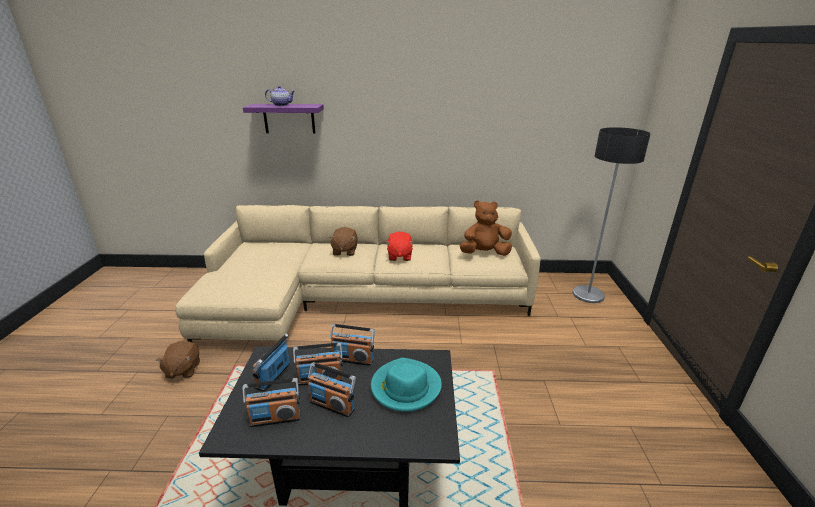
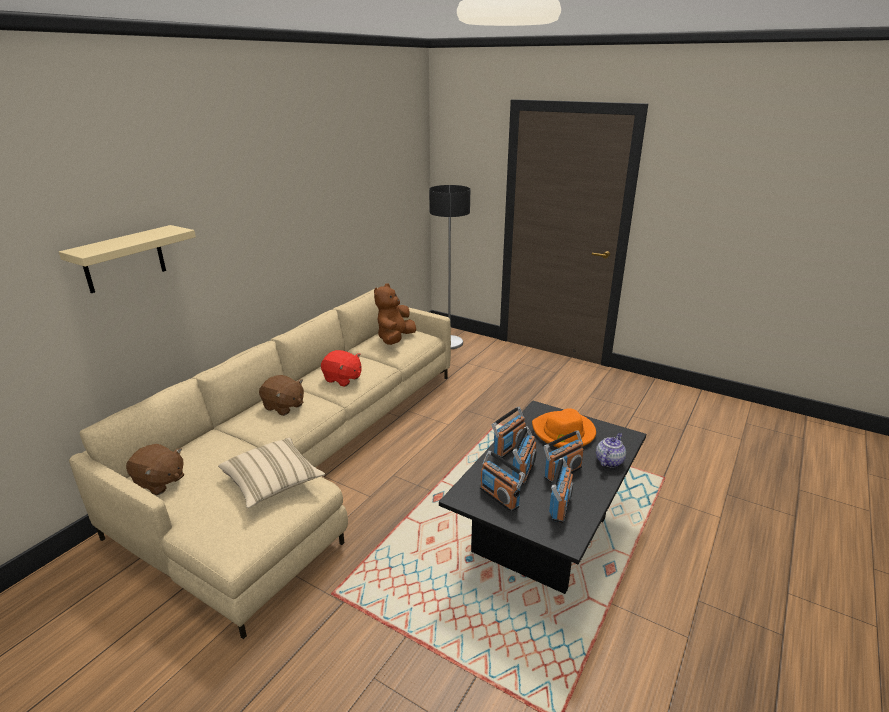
camera: 60 degrees left, 0 degrees up
brown plush toy [156,341,200,379] -> brown plush toy moved to [126,444,184,495]
purple shelf [243,104,324,133] -> beige shelf [59,225,196,293]
teapot [265,86,295,106] -> teapot moved to [596,433,626,468]
turquoise hat [371,358,442,412] -> orange hat [532,408,596,448]
none -> beige pillow [218,438,325,508]

